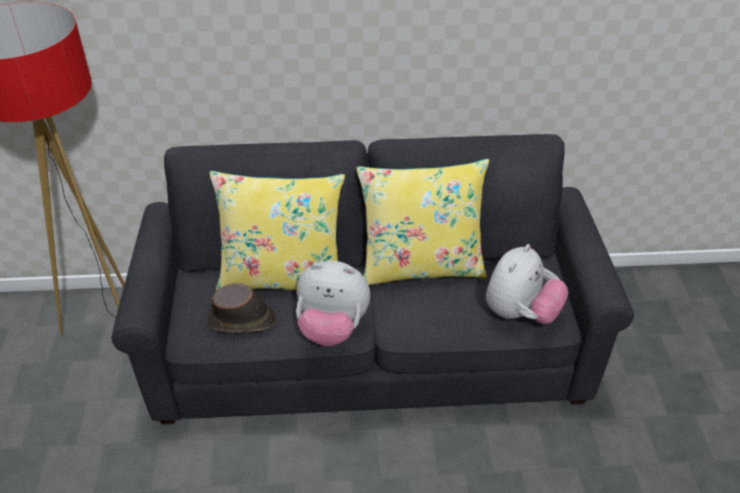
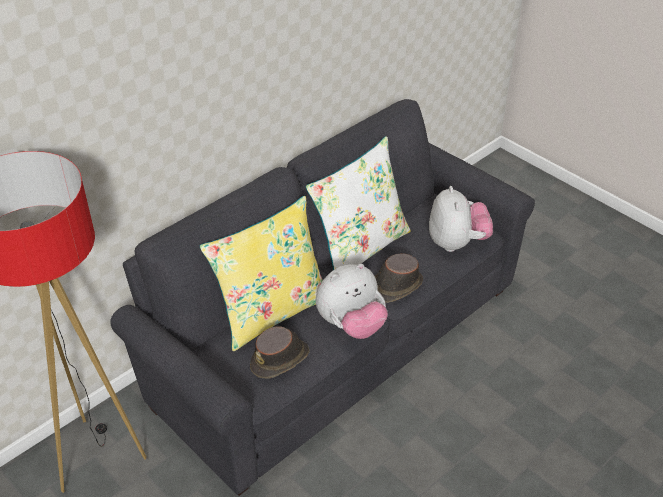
camera: 40 degrees left, 0 degrees up
yellow pillow [356,159,489,285] -> white pillow [306,136,411,270]
none -> brown hat [375,253,423,303]

